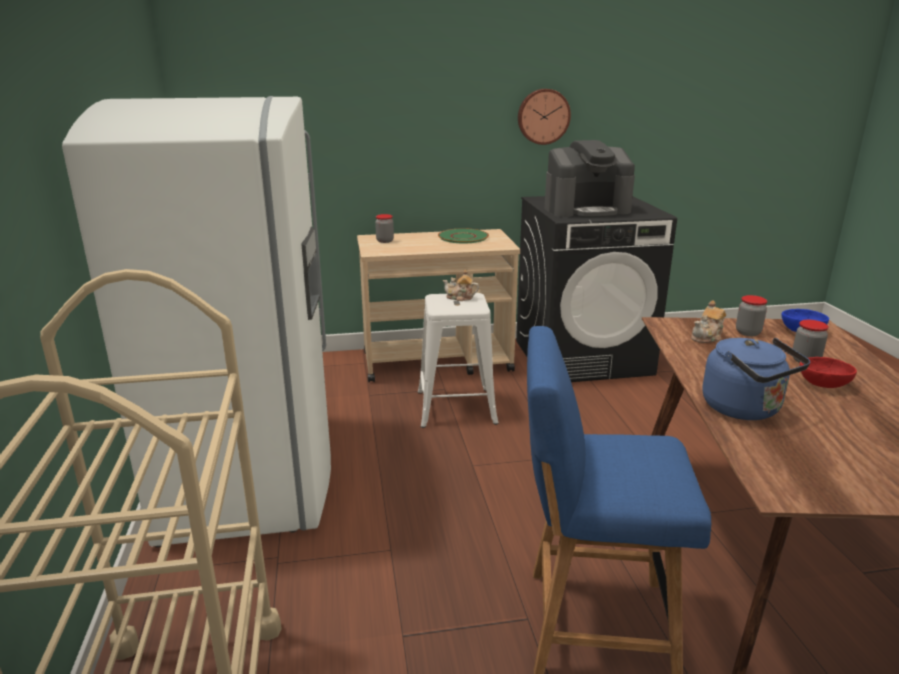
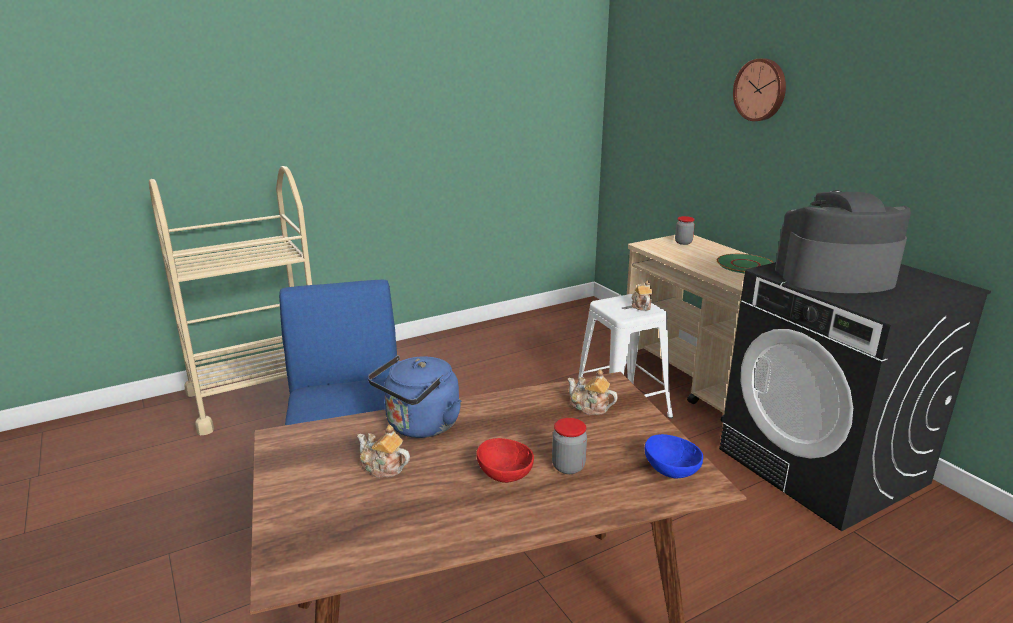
camera: 70 degrees right, 0 degrees up
white fridge [62,96,331,547] -> none
wall clock [518,89,571,145] -> wall clock moved to [733,58,786,121]
coffee machine [544,140,635,218] -> coffee machine turned 120 degrees clockwise [775,191,911,293]
jar [736,295,767,336] -> none
none -> teapot [357,424,410,478]

